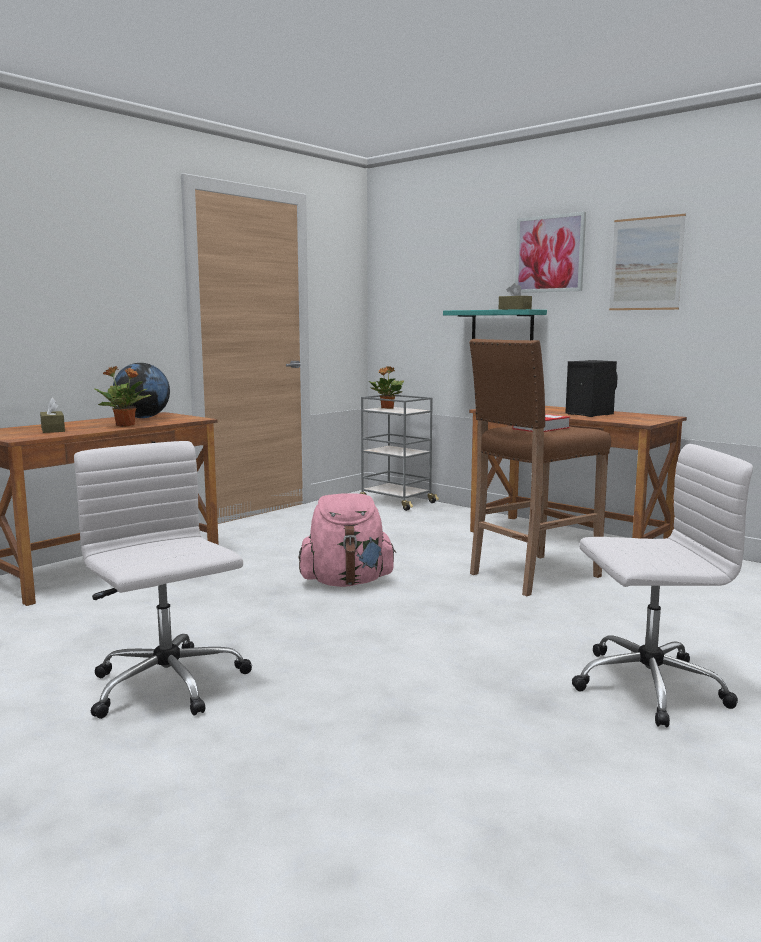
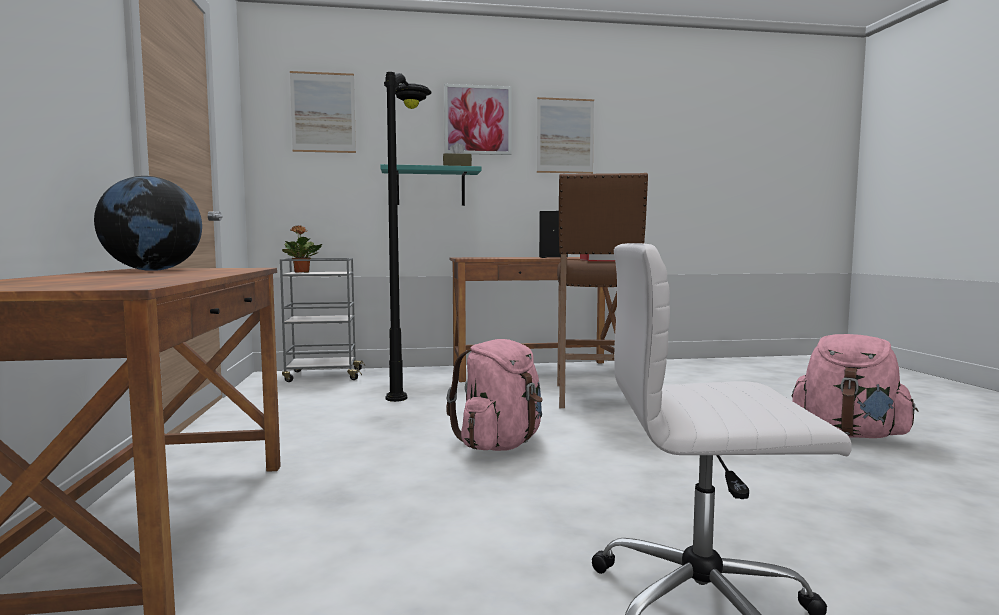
camera: 50 degrees left, 5 degrees down
brown tissue box [40,398,65,433] -> none
potted plant [95,366,151,427] -> none
white office chair [572,444,753,727] -> pink backpack [792,334,918,438]
none -> picture [290,71,356,153]
none -> black floor lamp [384,72,431,402]

